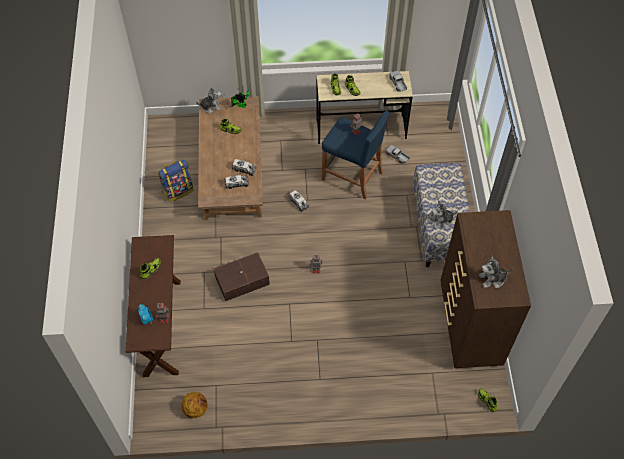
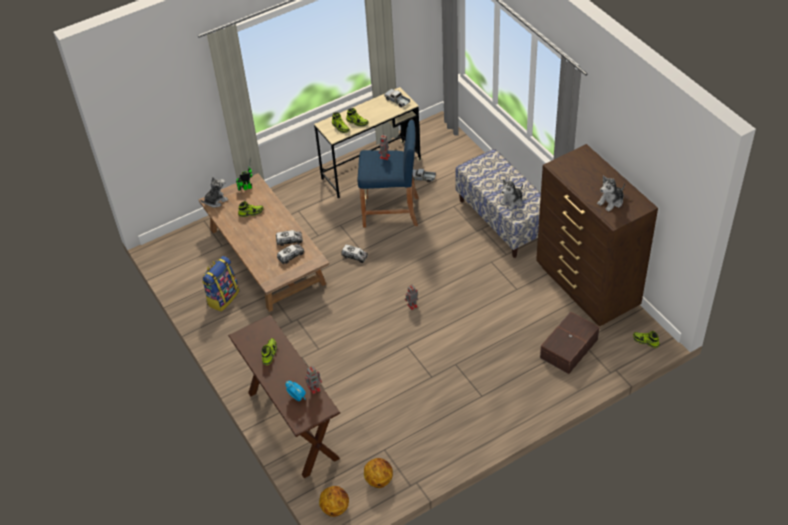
camera: 25 degrees left, 10 degrees down
brown storage box [214,252,270,301] -> brown storage box moved to [540,312,600,374]
none -> basketball [319,486,349,517]

